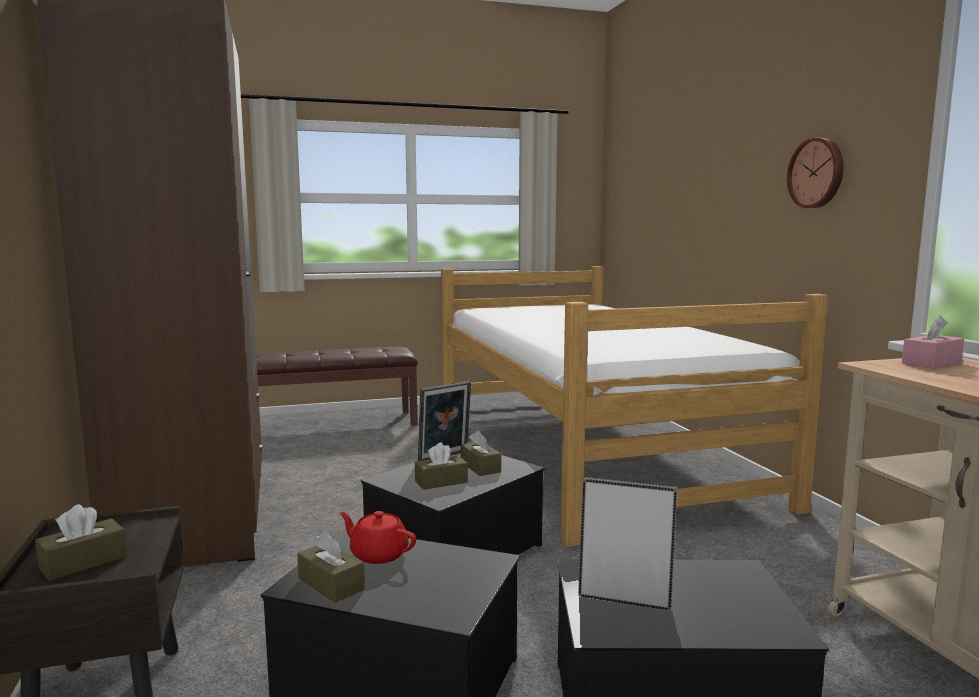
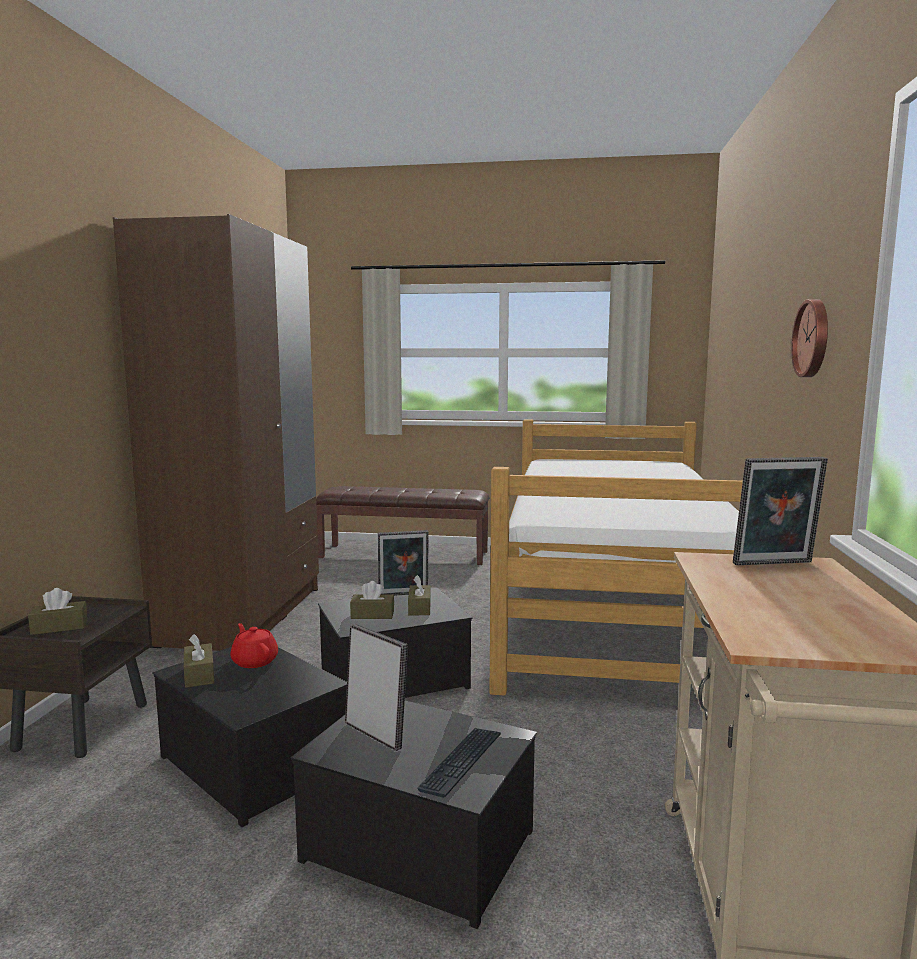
camera: 25 degrees right, 0 degrees up
pink tissue box [902,315,964,369] -> picture frame [733,457,828,565]
none -> keyboard [417,728,501,798]

